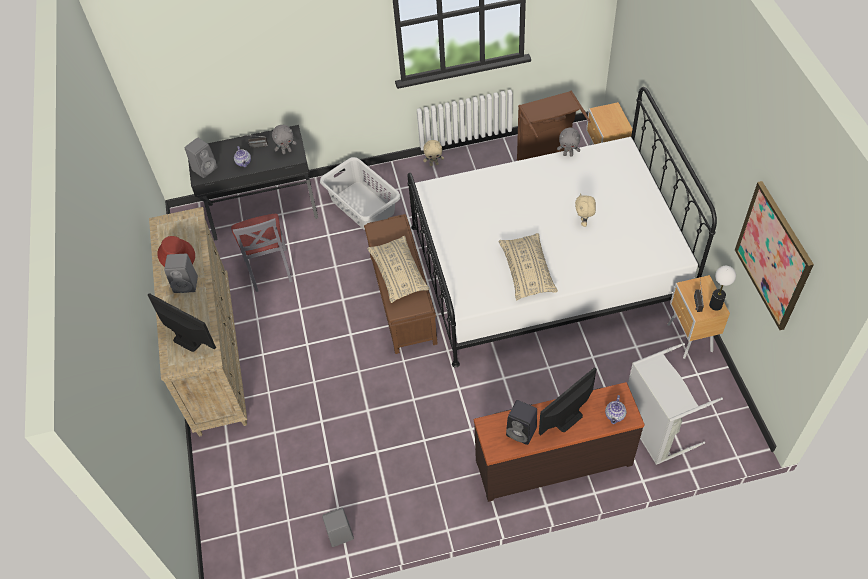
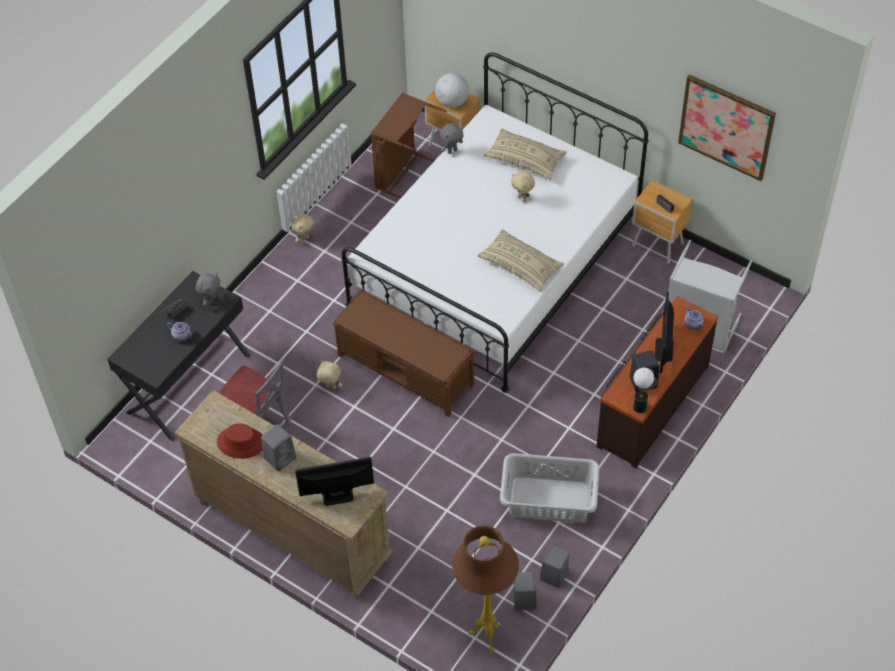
camera: 45 degrees left, 0 degrees up
grey speaker [185,138,218,178] -> grey speaker moved to [513,572,537,610]
grey laundry basket [320,157,401,230] -> grey laundry basket moved to [500,453,600,523]
beige pillow [367,236,430,303] -> beige pillow moved to [483,128,567,180]
table lamp [709,266,736,311] -> table lamp moved to [633,368,654,413]
none -> beige plush toy [317,361,342,389]
none -> globe [435,73,469,107]
none -> brown floor lamp [452,525,519,652]

